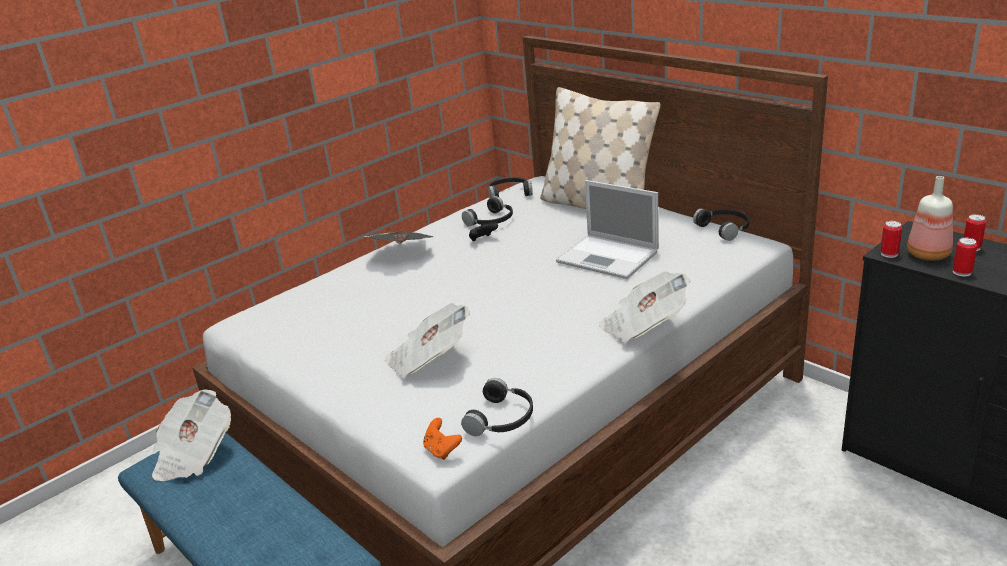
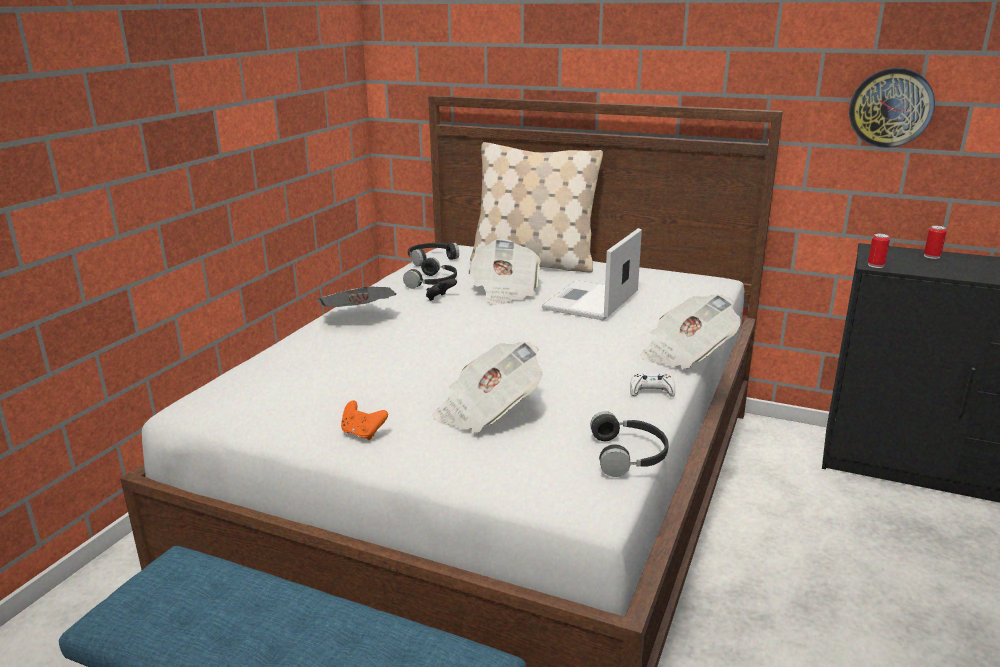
camera: 25 degrees left, 5 degrees down
newspaper [152,390,231,481] -> newspaper moved to [468,239,541,305]
orange game controller [423,418,462,460] -> orange game controller moved to [341,400,388,440]
laptop [556,180,659,279] -> laptop turned 105 degrees clockwise [542,228,642,320]
black headphones [693,208,750,241] -> none
bottle [907,176,953,261] -> none
can [953,238,977,277] -> none
none -> white game controller [630,373,675,397]
none -> wall clock [849,68,935,148]

